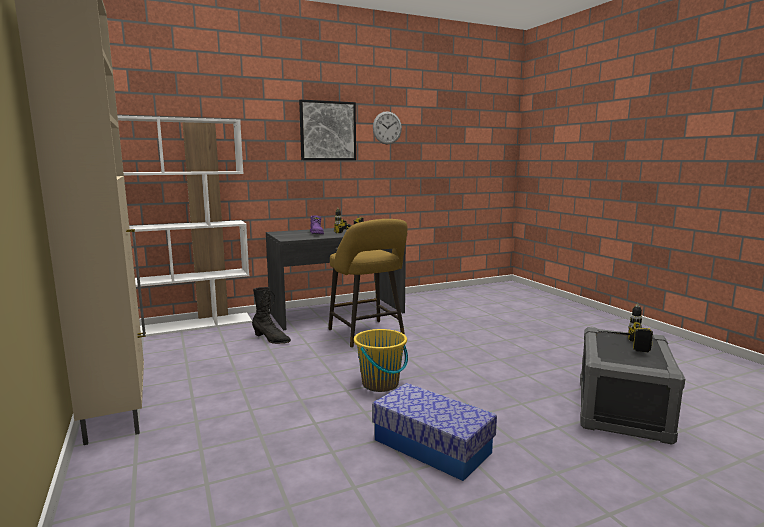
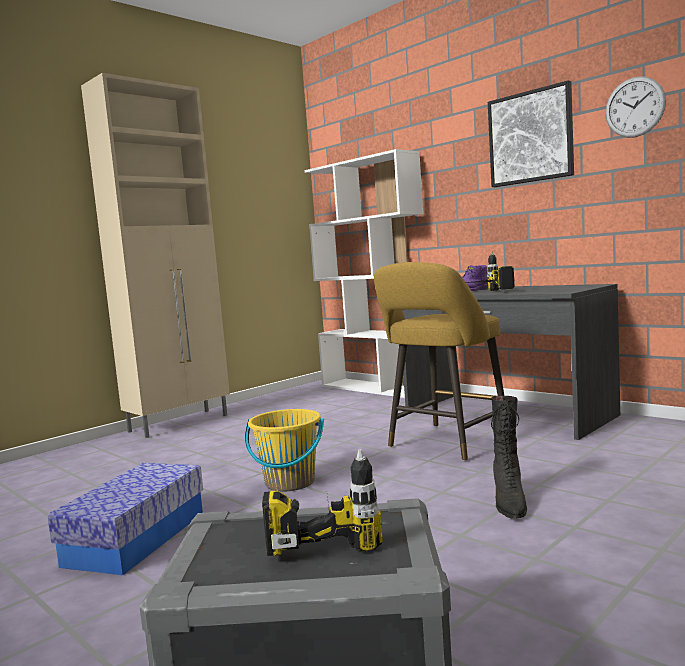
camera: 70 degrees right, 5 degrees down
black boot [252,287,291,344] -> black boot moved to [491,396,527,519]

